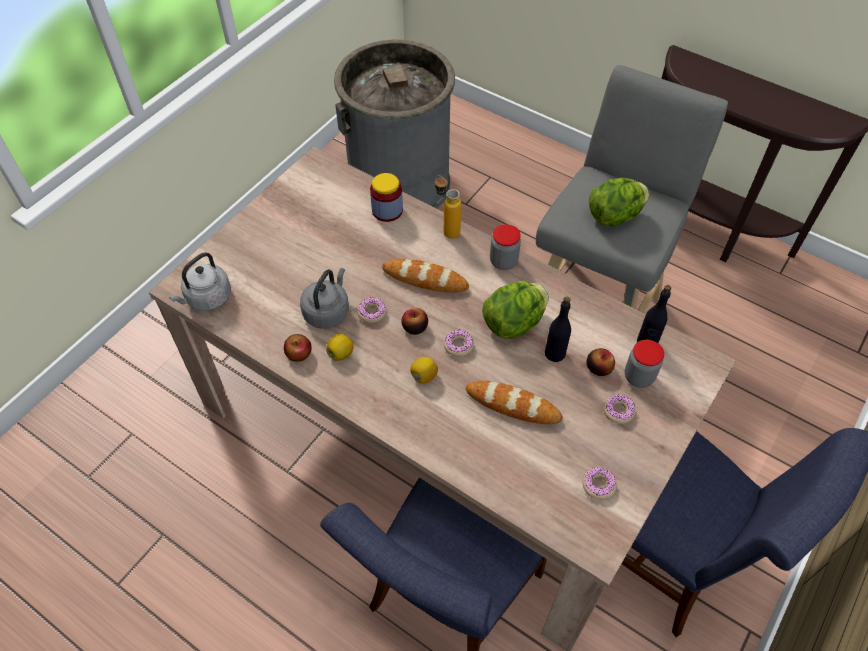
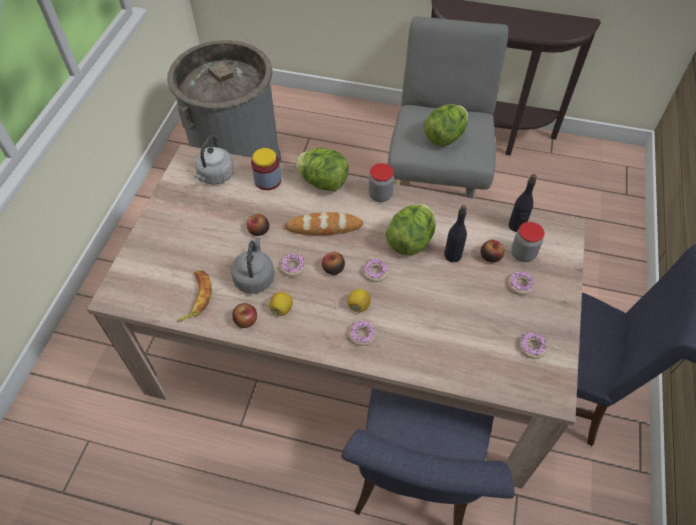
camera: 20 degrees left, 0 degrees up
grey kettle [169,252,231,311] -> grey kettle moved to [194,135,234,184]
bottle [435,175,461,239] -> lettuce [295,148,349,191]
bread [466,381,563,424] -> none
none -> banana [177,271,212,322]
none -> apple [247,214,269,236]
none -> donut [348,321,376,346]

